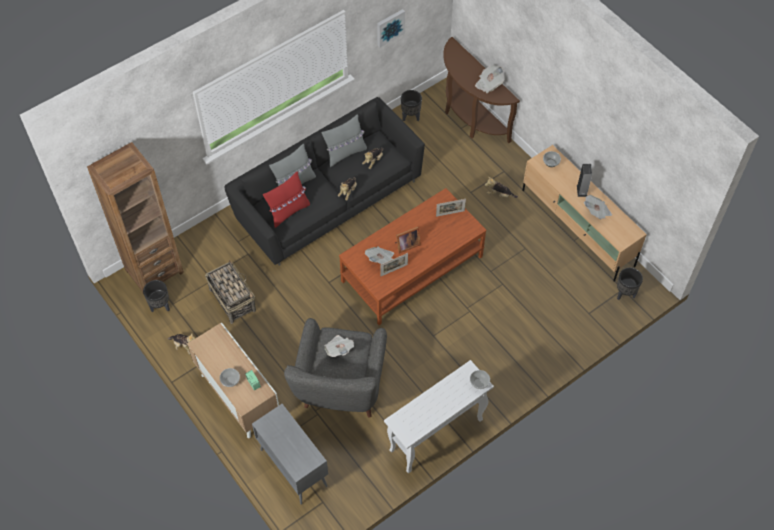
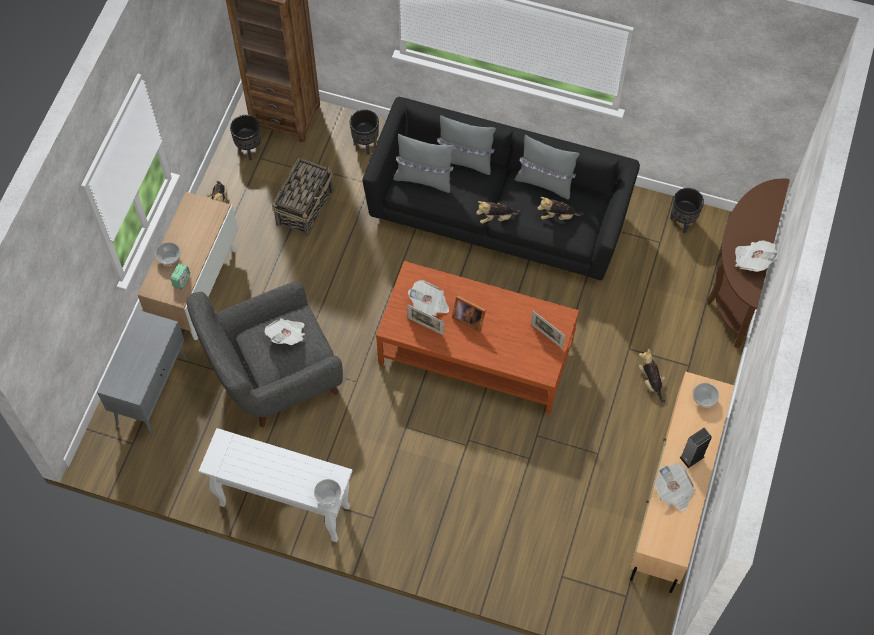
camera: 55 degrees right, 5 degrees up
red pillow [263,172,310,228] -> grey pillow [393,134,454,193]
picture [377,9,405,48] -> none
black planter [617,268,643,300] -> black planter moved to [350,109,379,155]

